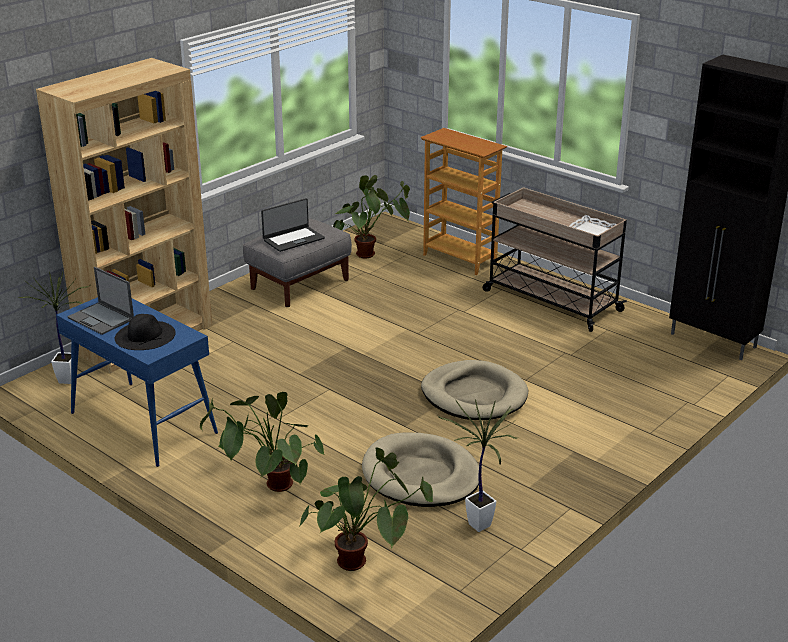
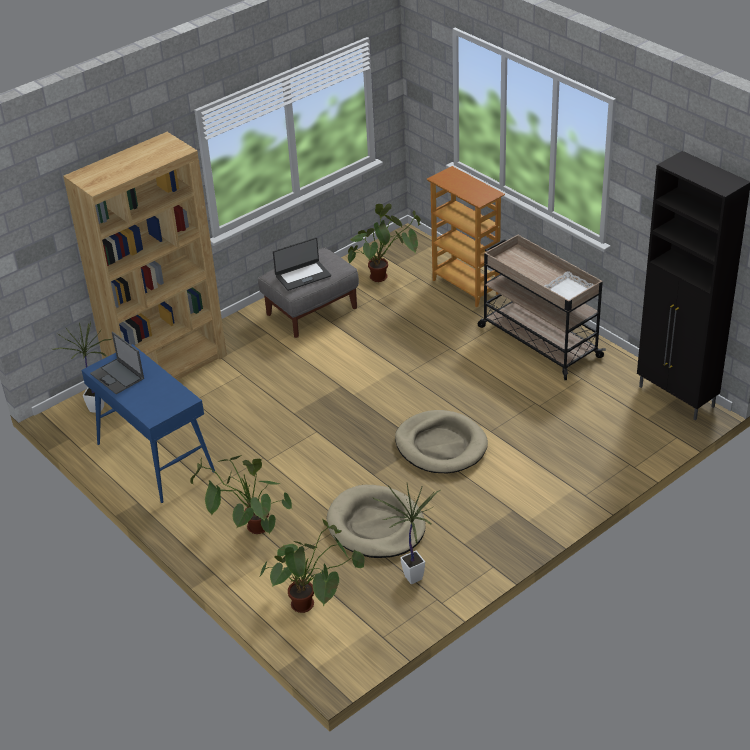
camera: 10 degrees right, 10 degrees up
black hat [115,314,176,350] -> none

